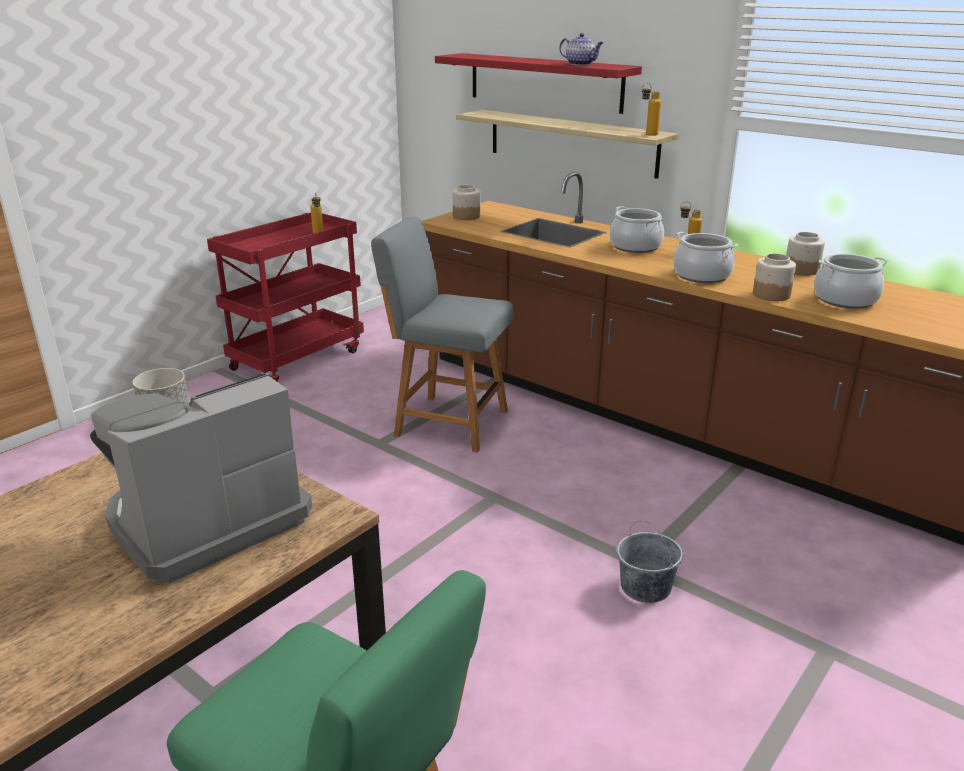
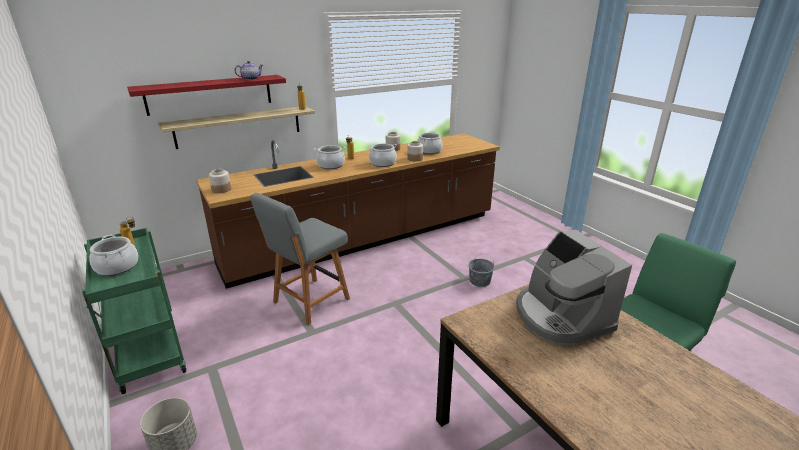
camera: 70 degrees left, 0 degrees up
red cart [207,212,364,381] -> green cart [82,228,187,394]
none -> cooking pot [89,235,138,276]

